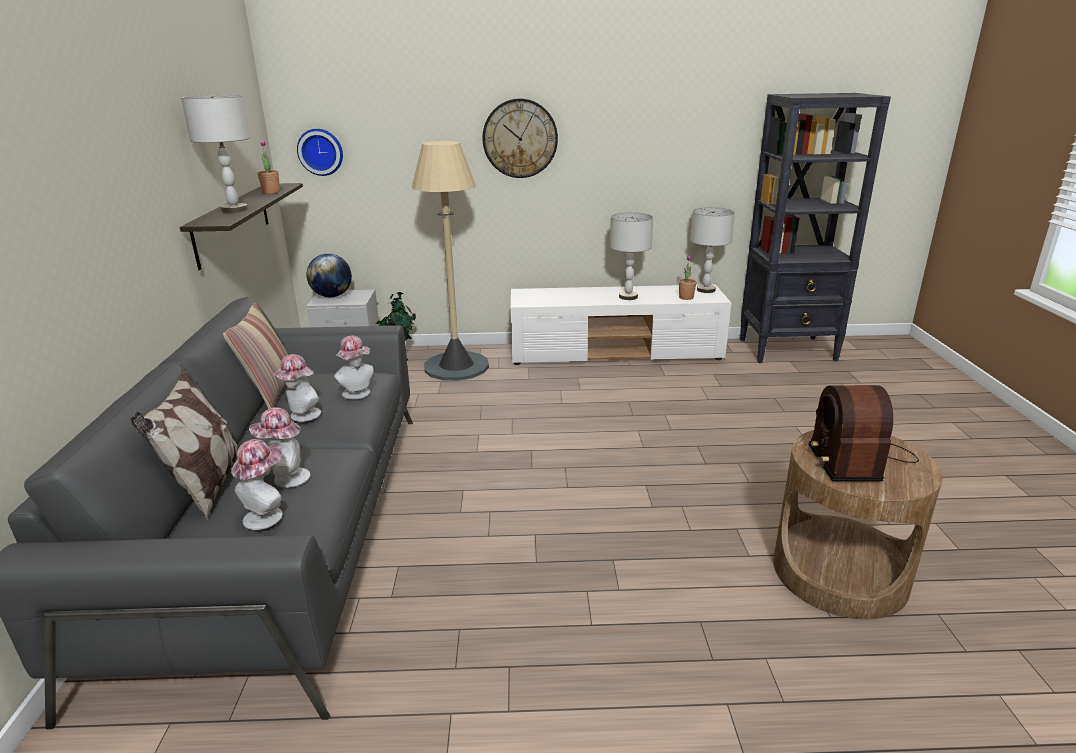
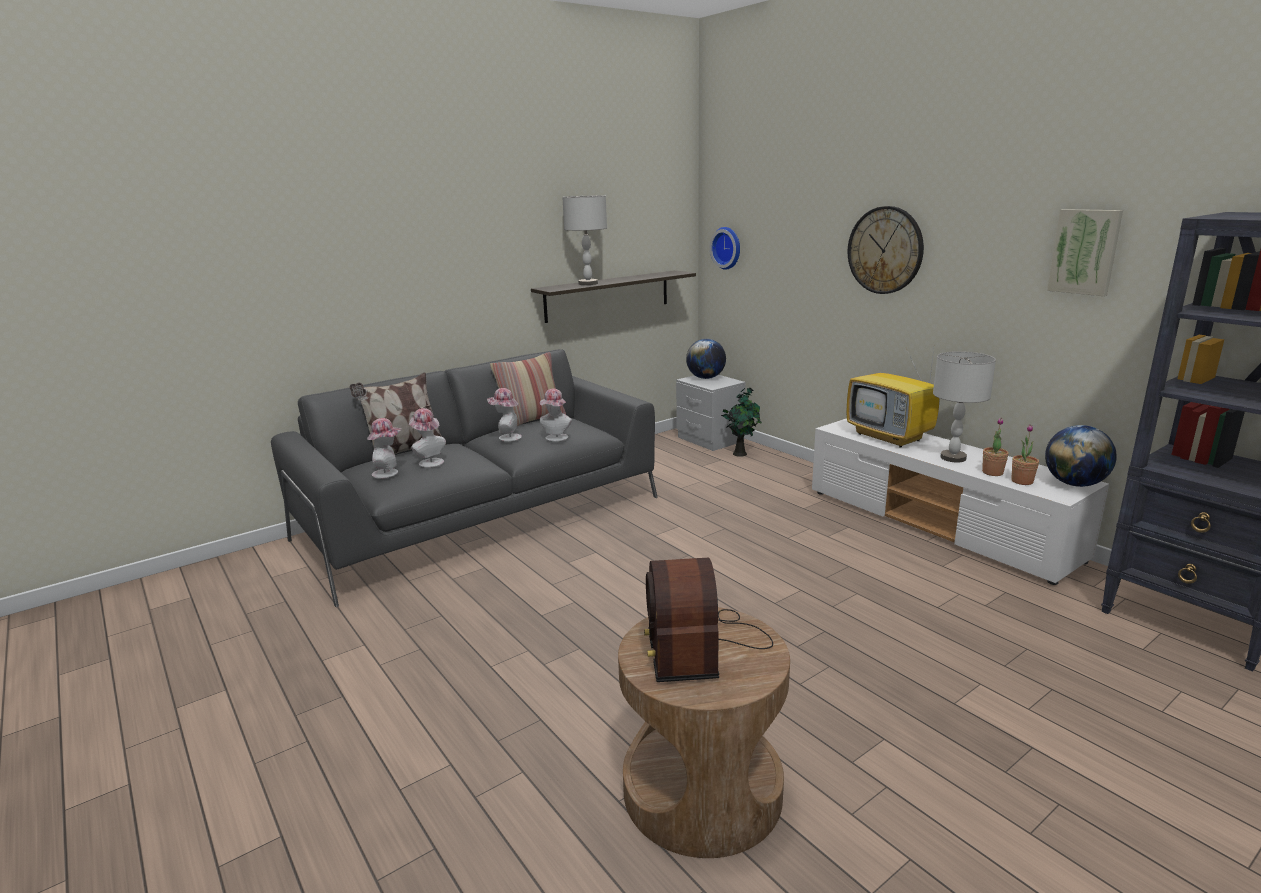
camera: 55 degrees right, 5 degrees down
potted plant [257,140,280,194] -> potted plant moved to [982,418,1009,476]
beige floor lamp [412,141,489,381] -> none
grey table lamp [690,207,735,293] -> globe [1045,425,1117,487]
radio [808,385,919,481] -> radio turned 60 degrees counterclockwise [644,558,773,682]
none -> television [846,341,940,448]
none -> picture [1047,209,1123,296]

